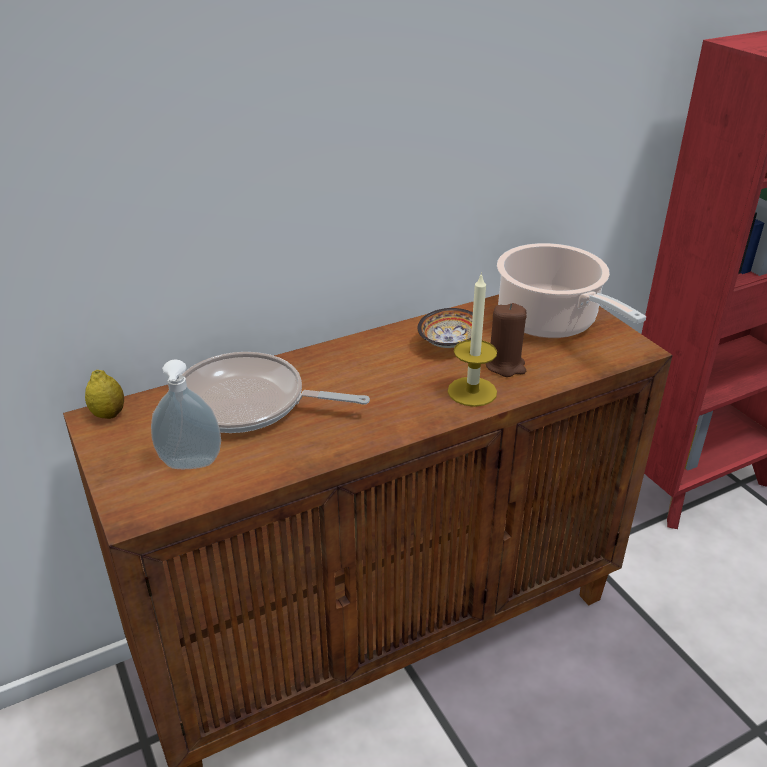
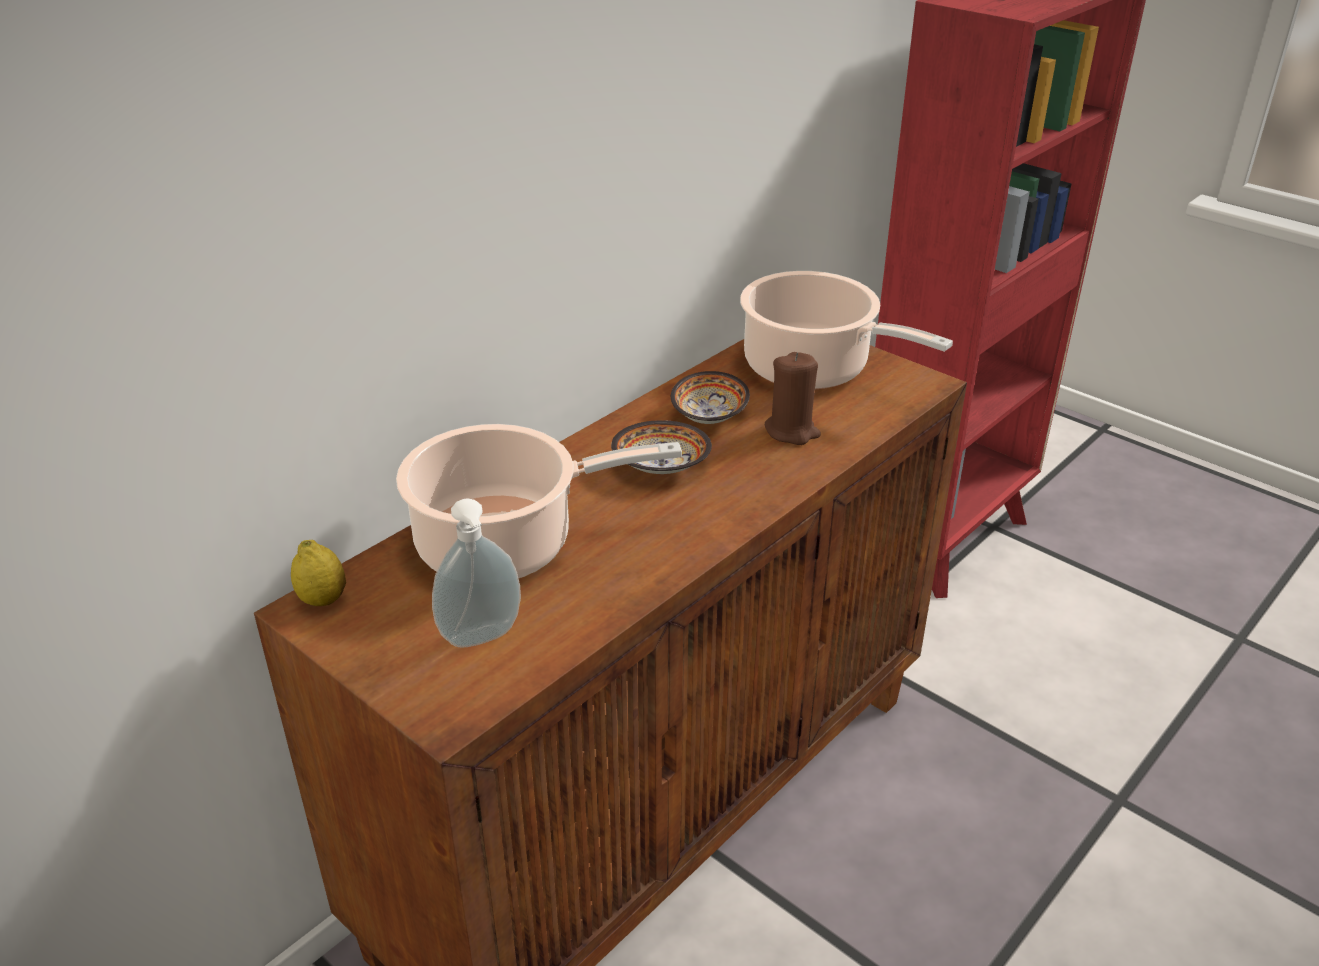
camera: 20 degrees left, 0 degrees up
frying pan [182,352,370,433] -> cooking pot [396,424,682,578]
candle [448,272,497,407] -> none
none -> bowl [611,420,712,474]

